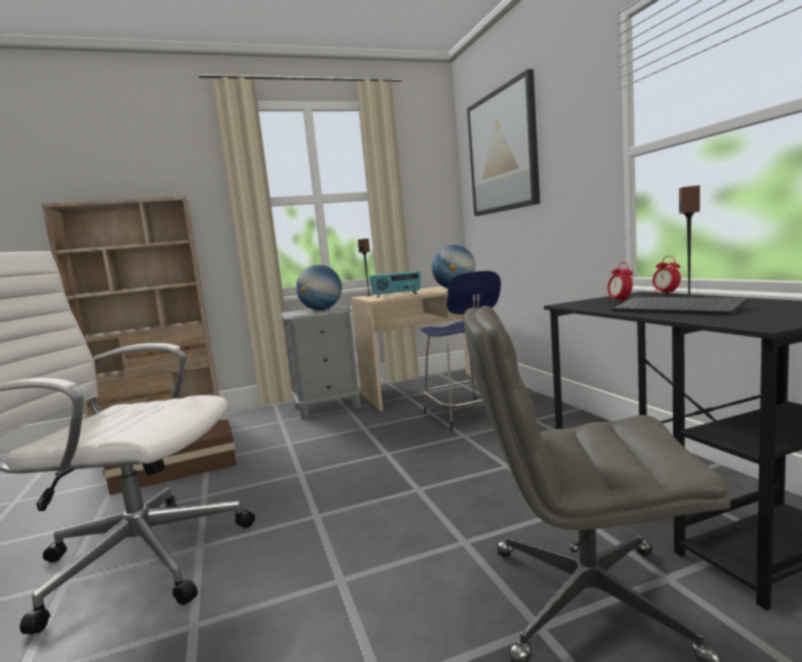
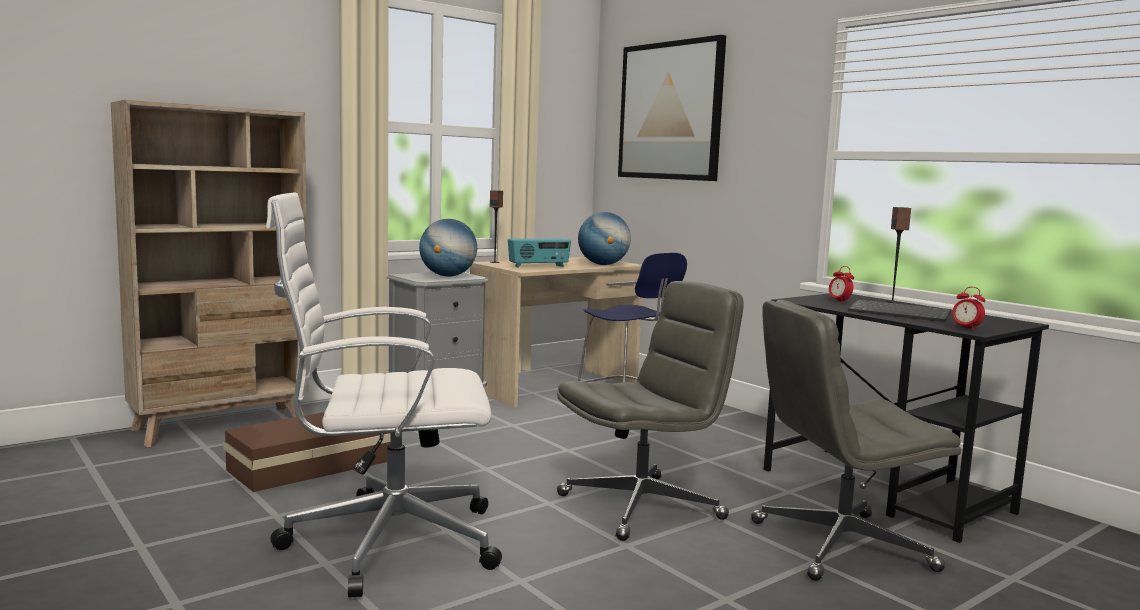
camera: 20 degrees left, 0 degrees up
alarm clock [653,256,681,295] -> alarm clock moved to [952,287,985,331]
none -> grey office chair [557,281,744,541]

